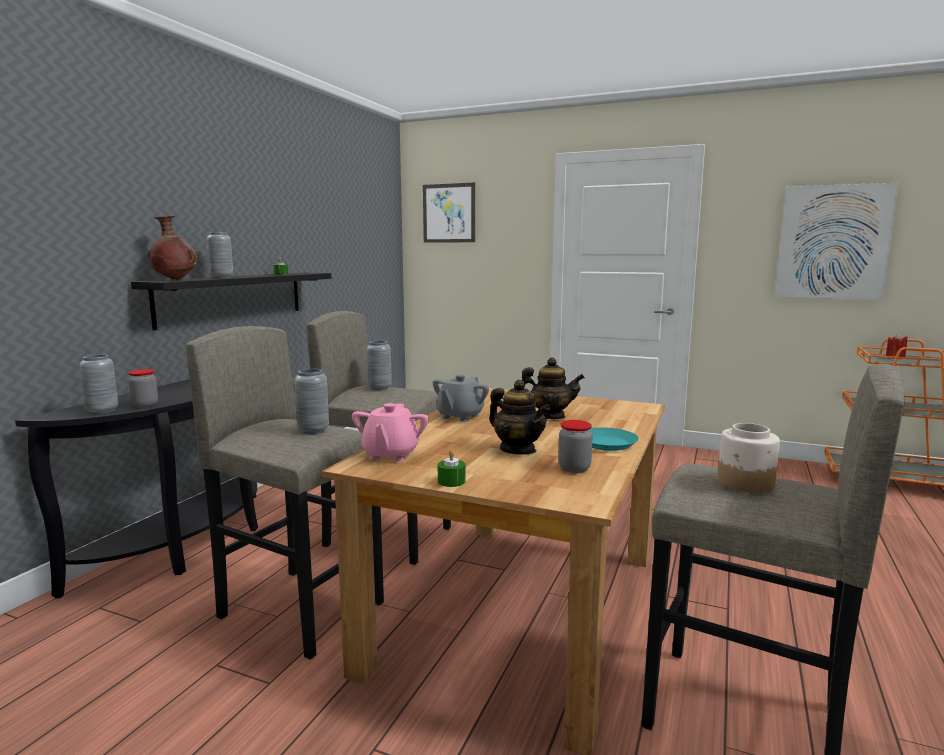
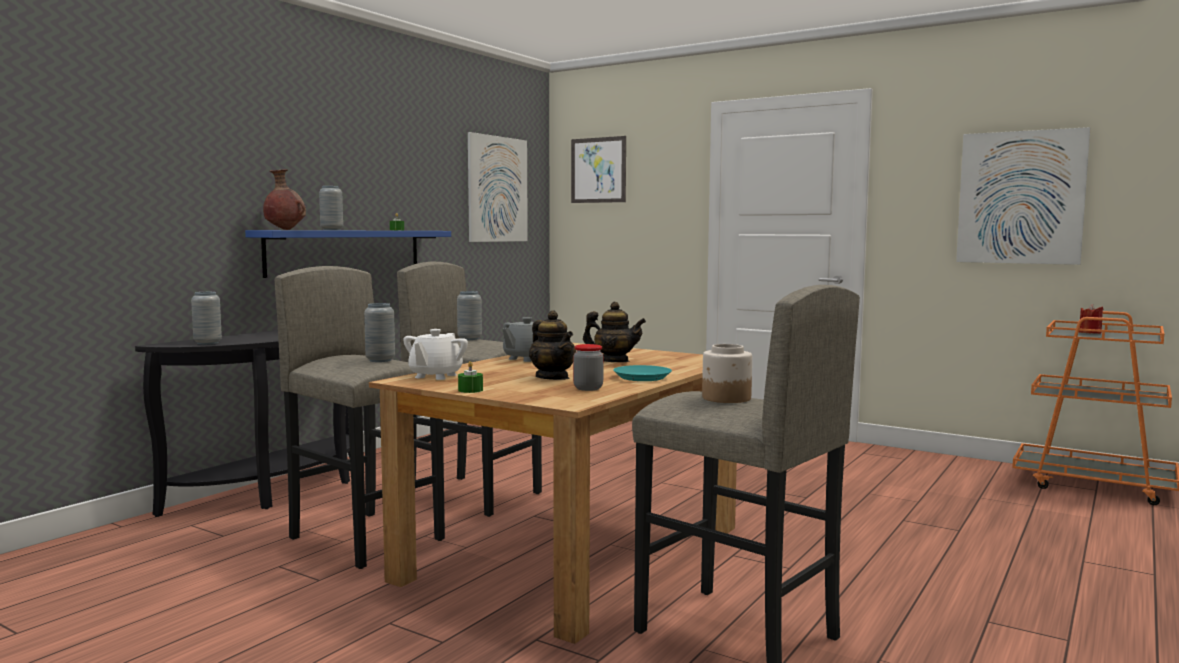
camera: 10 degrees right, 5 degrees down
jar [128,369,158,407] -> none
black shelf [131,273,331,330] -> blue shelf [245,230,451,278]
pink teapot [352,403,429,462] -> white teapot [403,329,468,380]
none -> picture [468,132,528,242]

